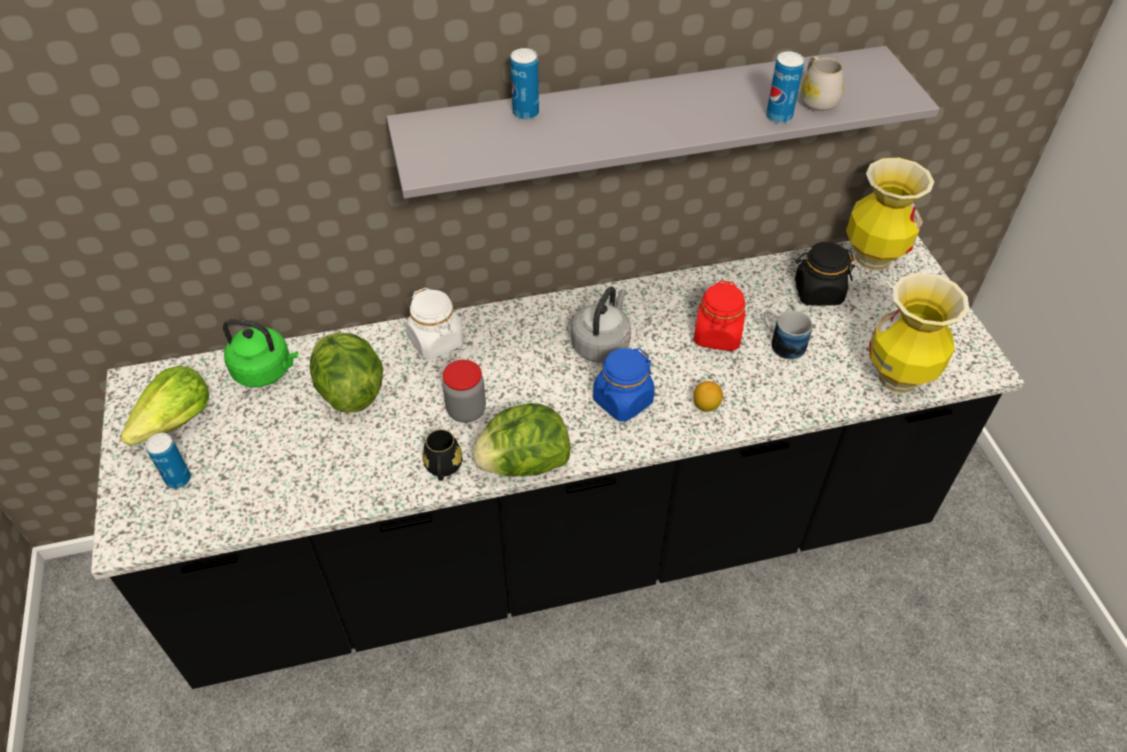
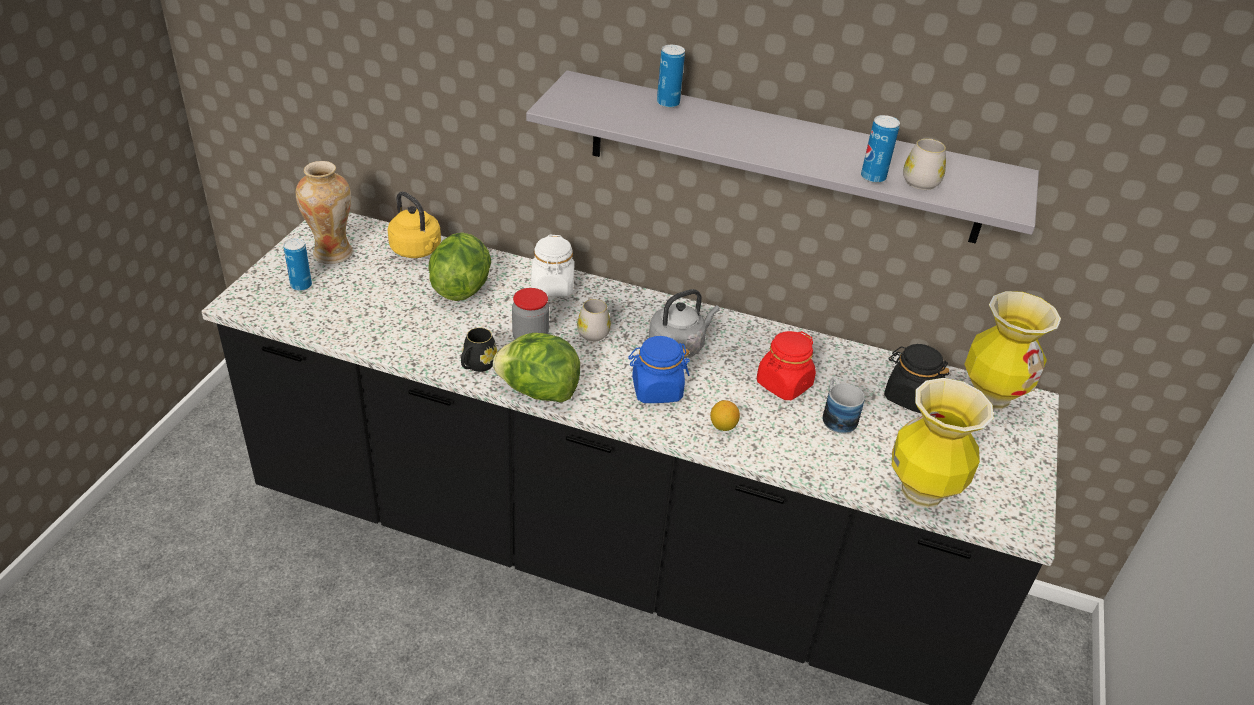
camera: 30 degrees right, 10 degrees down
lettuce [120,365,209,446] -> vase [296,161,353,264]
green kettle [223,319,298,387] -> yellow kettle [388,191,441,258]
none -> white mug [577,297,611,341]

